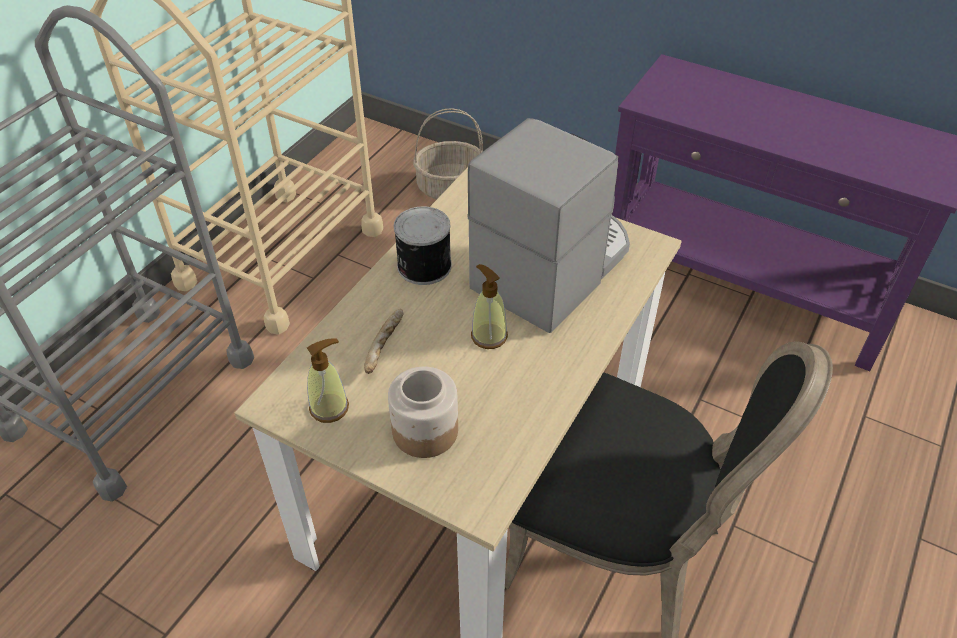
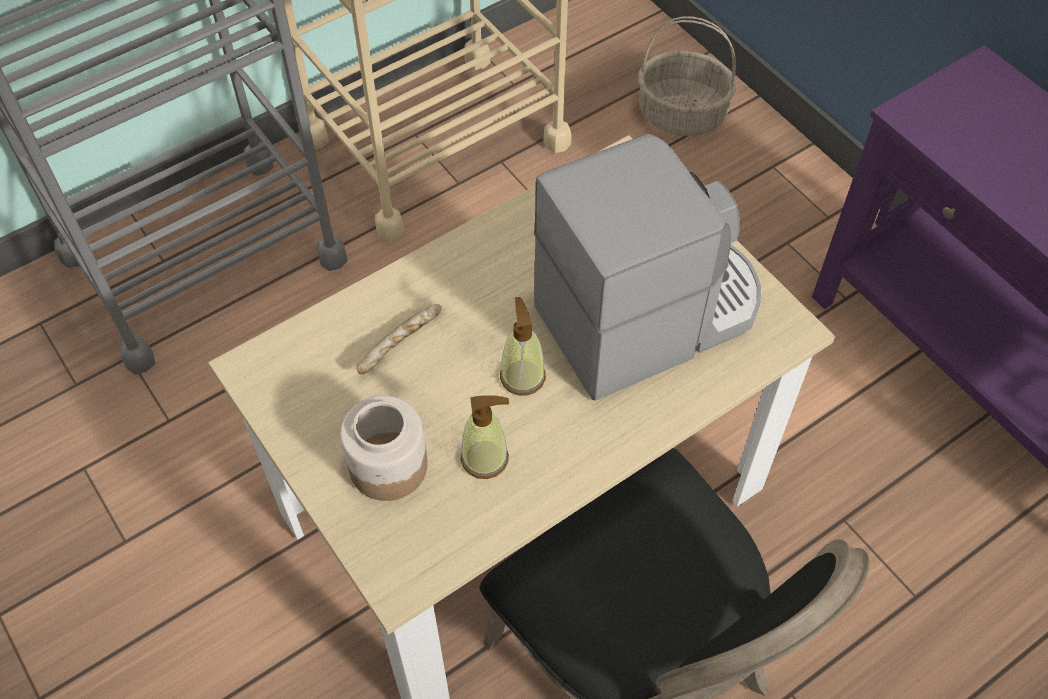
camera: 25 degrees right, 10 degrees up
soap dispenser [307,338,349,423] -> soap dispenser moved to [461,395,509,479]
can [394,207,452,285] -> none

